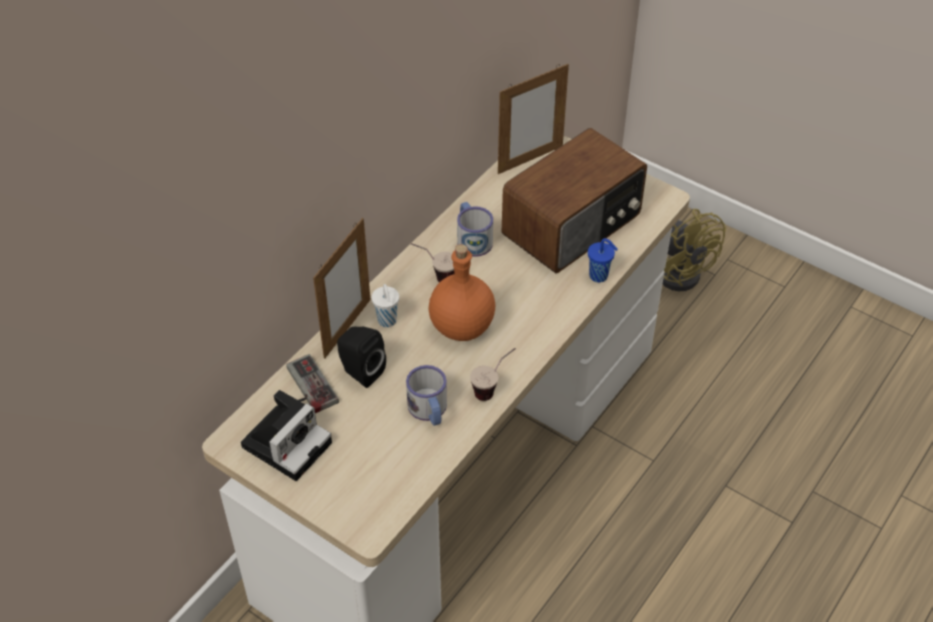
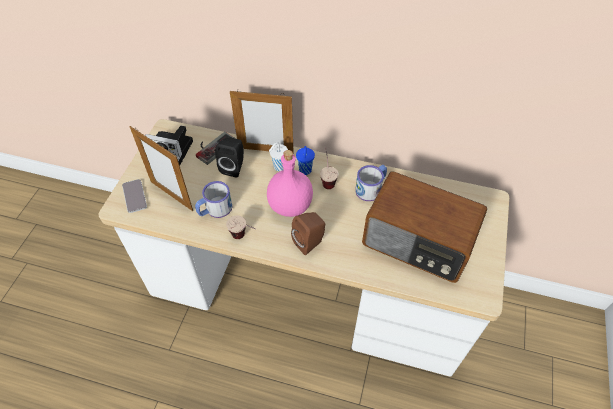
camera: 70 degrees right, 5 degrees up
orange bottle [428,244,495,341] -> pink bottle [267,150,313,217]
picture frame [498,64,569,174] -> picture frame moved to [130,126,193,211]
blue cup [588,238,618,282] -> blue cup moved to [296,146,315,175]
yellow fan [663,209,726,291] -> none
none -> phone [122,179,147,213]
none -> brown speaker [291,212,325,255]

